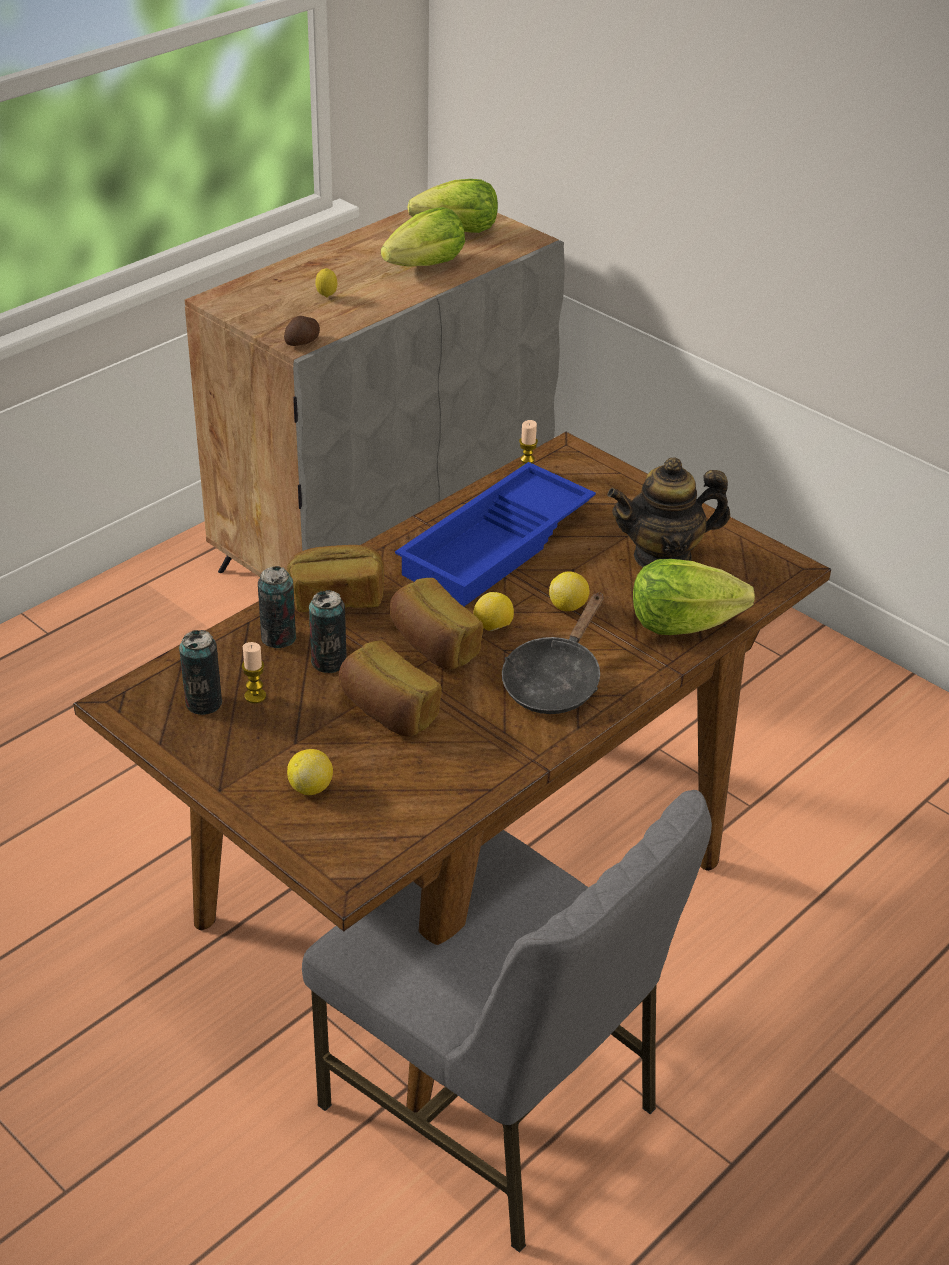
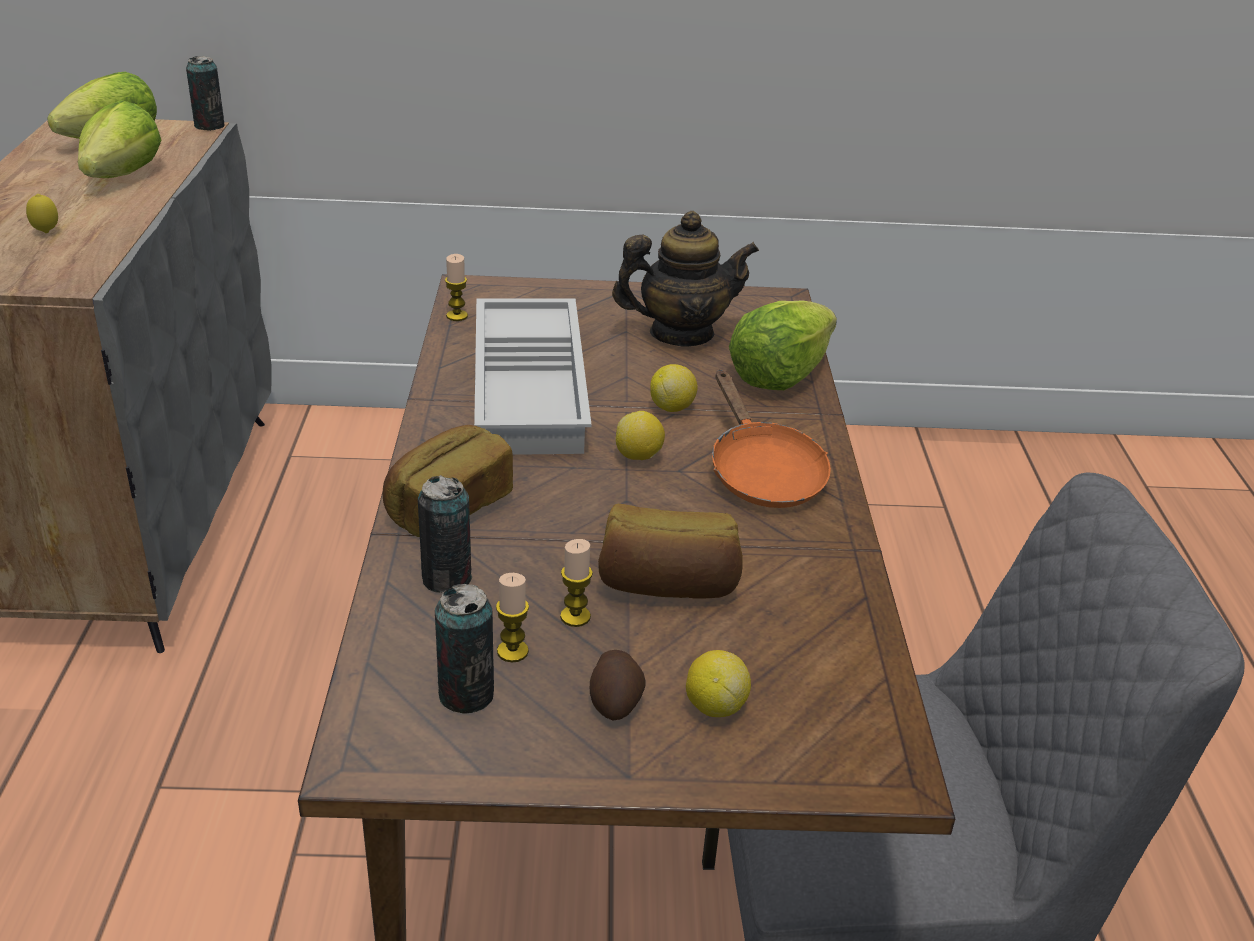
camera: 45 degrees left, 5 degrees down
potato [284,316,320,346] -> potato moved to [590,650,646,721]
can [309,590,347,673] -> can moved to [186,56,224,131]
bread [389,578,483,670] -> none
blue tray [395,462,596,606] -> white tray [474,298,592,455]
black frying pan [502,593,603,714] -> orange frying pan [712,370,831,508]
teapot [607,457,730,568] -> teapot turned 135 degrees counterclockwise [612,211,759,347]
none -> candle [560,539,593,627]

